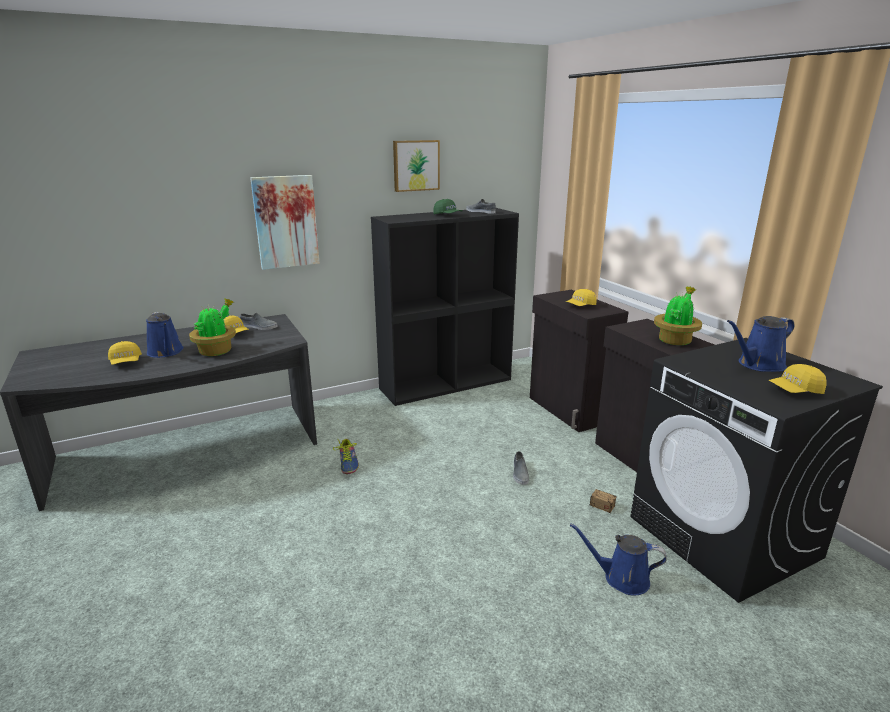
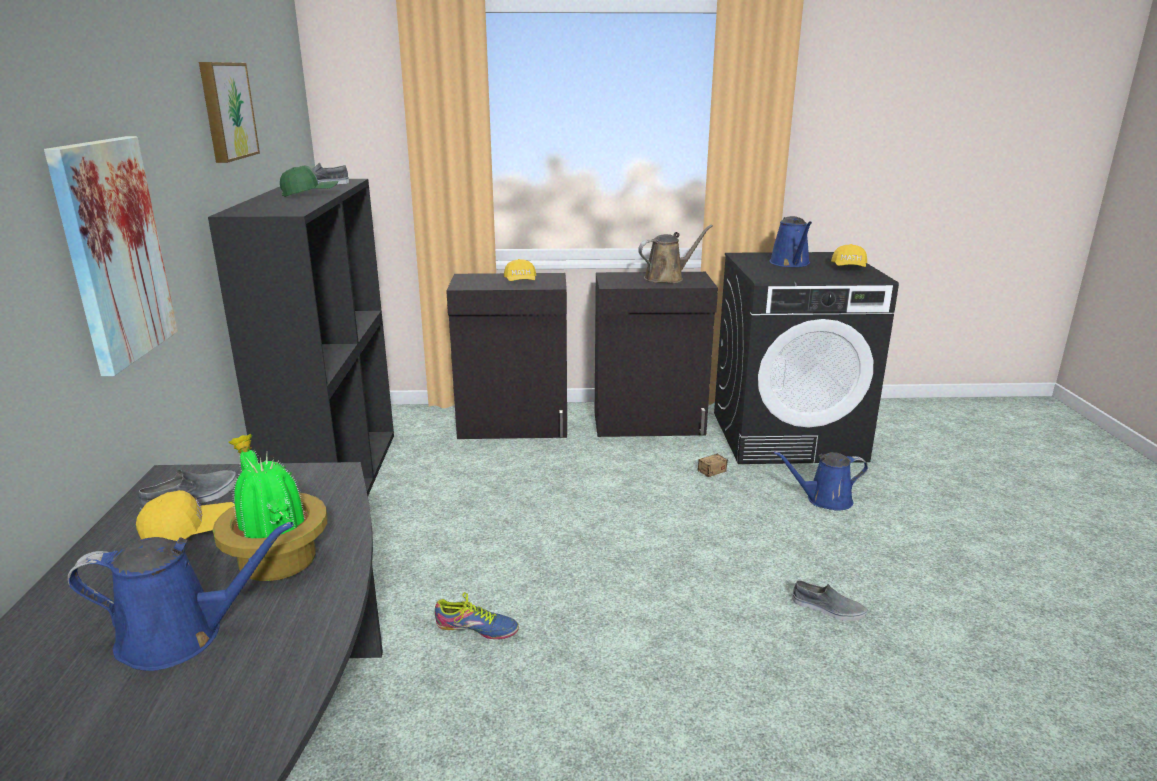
camera: 65 degrees left, 0 degrees up
yellow cap [108,341,142,365] -> none
grey shoe [513,451,529,485] -> grey shoe moved to [792,580,867,621]
blue watering can [570,523,667,596] -> blue watering can turned 45 degrees clockwise [774,451,868,511]
potted plant [654,287,702,345] -> brown watering can [638,225,713,283]

